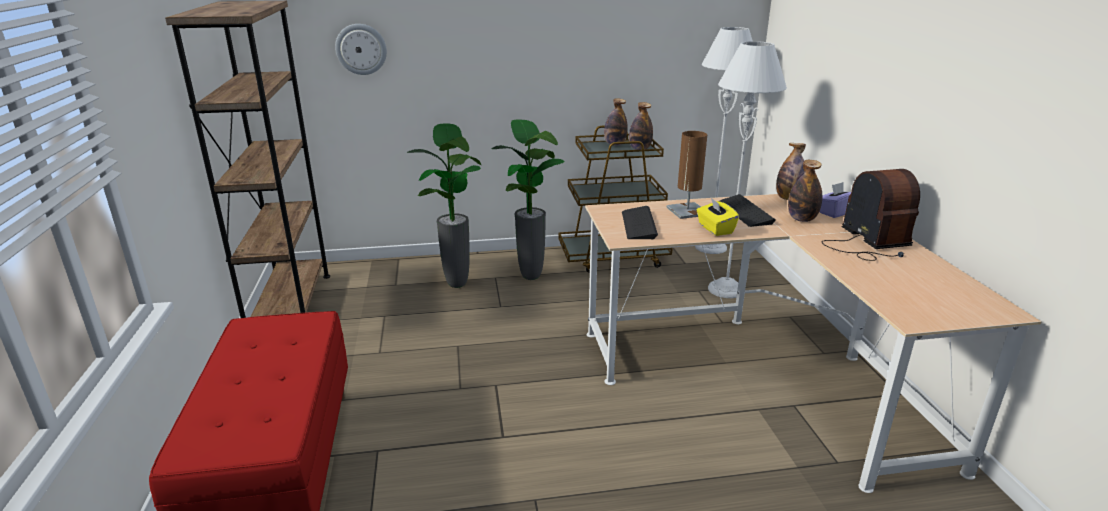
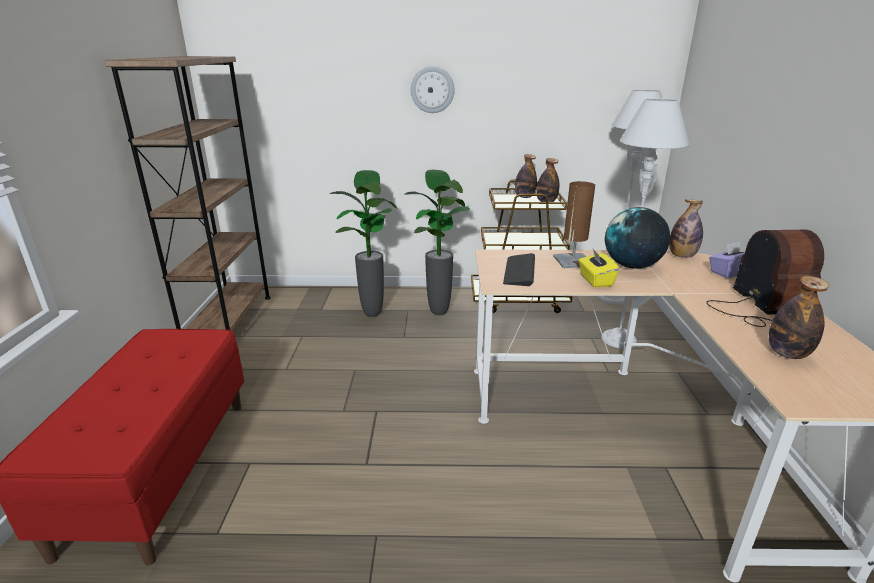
camera: 10 degrees right, 0 degrees up
wall clock [335,24,387,75] -> wall clock moved to [411,66,454,113]
keyboard [719,194,776,227] -> globe [605,207,670,269]
bottle [788,160,822,222] -> bottle moved to [769,276,829,359]

